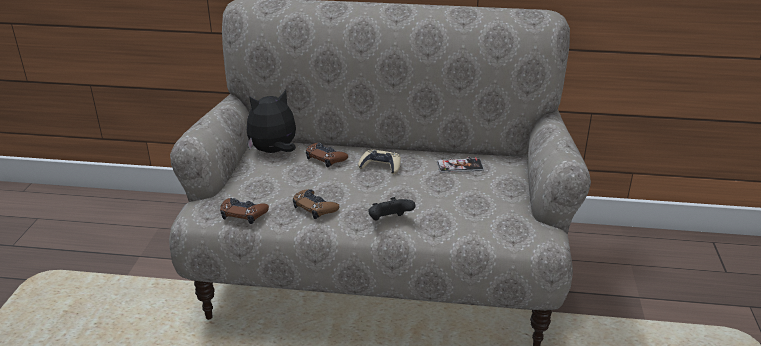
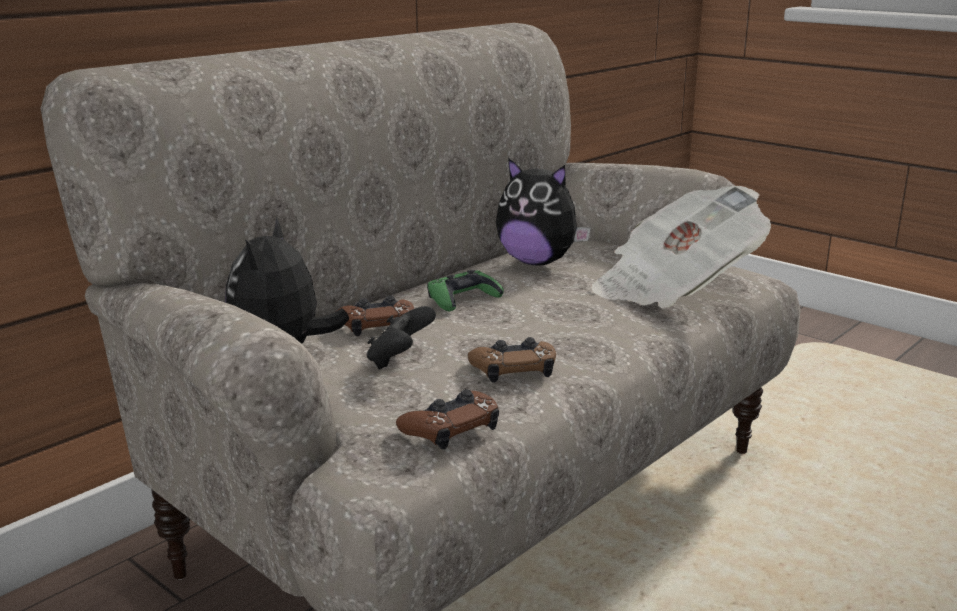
camera: 55 degrees left, 10 degrees down
beige game controller [358,149,401,174] -> green game controller [427,270,504,311]
black game controller [368,197,415,221] -> black game controller moved to [367,306,436,369]
phone [437,157,484,173] -> plush toy [496,158,591,265]
none -> newspaper [591,186,771,308]

